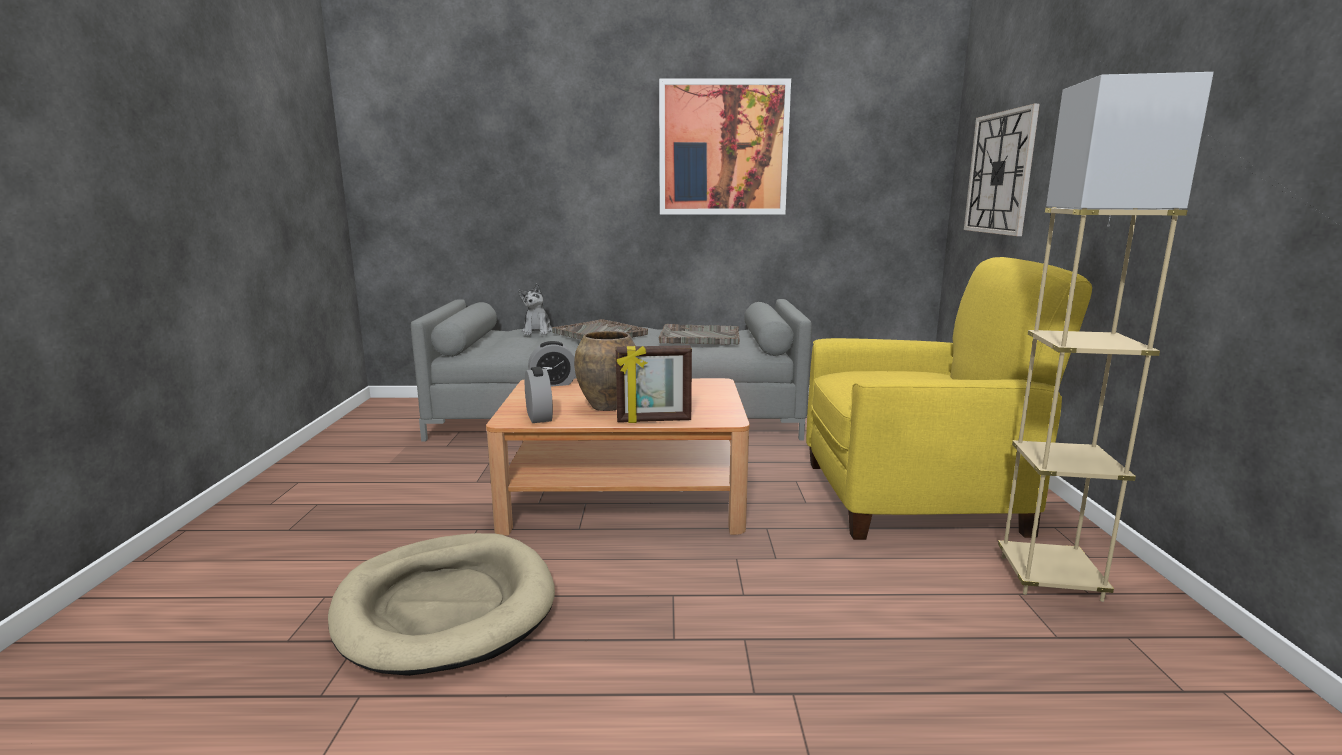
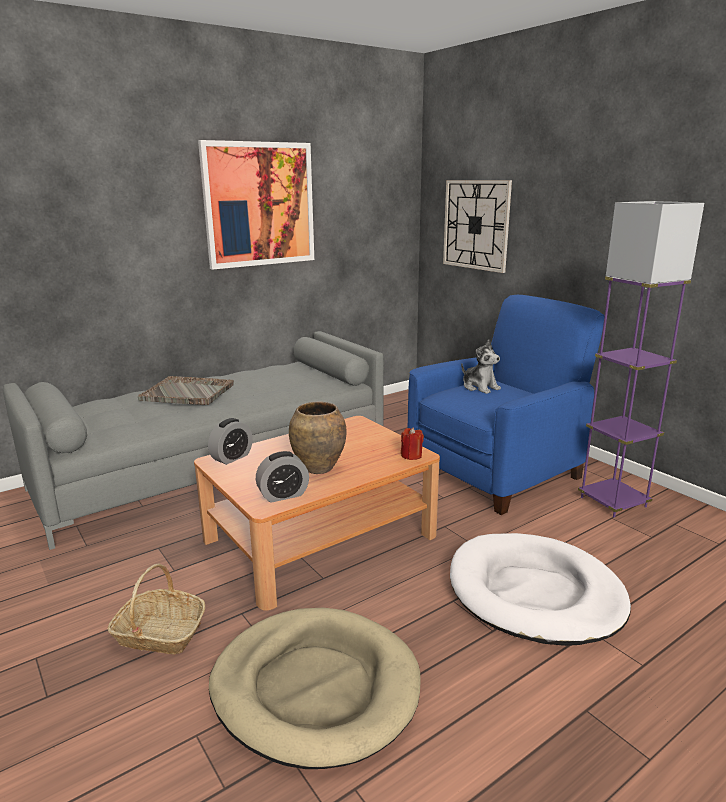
camera: 35 degrees left, 5 degrees up
plush toy [518,283,552,335] -> plush toy moved to [461,340,501,394]
alarm clock [525,367,553,423] -> alarm clock turned 120 degrees clockwise [256,451,309,503]
picture frame [616,345,692,423] -> none
grey tray [659,324,739,345] -> none
yellow armchair [806,257,1092,540] -> blue armchair [408,295,605,515]
beige floor lamp [998,72,1214,602] -> purple floor lamp [578,201,704,518]
none -> basket [107,564,205,655]
none -> red candle [401,427,424,460]
none -> white dog bed [450,533,631,646]

